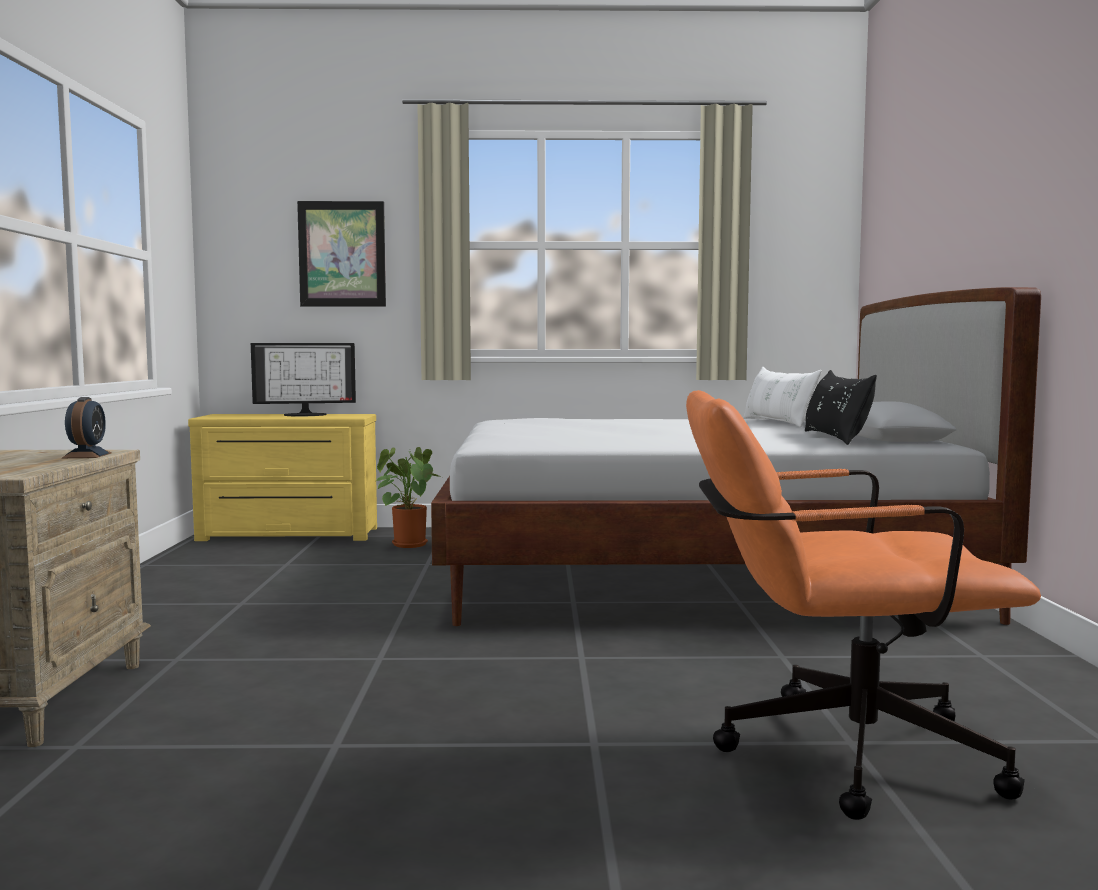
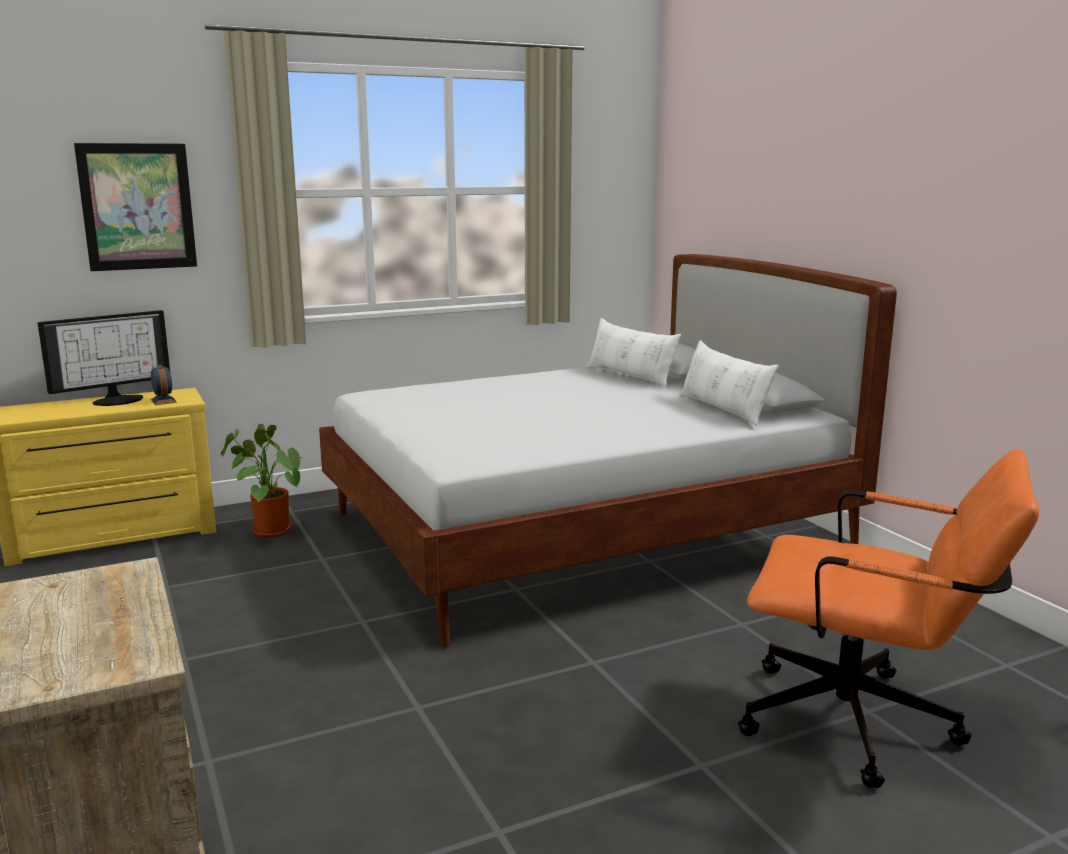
camera: 25 degrees left, 10 degrees up
alarm clock [62,397,111,458] -> alarm clock moved to [151,365,177,405]
orange office chair [686,390,1041,820] -> orange office chair turned 135 degrees counterclockwise [738,449,1039,788]
black pillow [805,370,877,445] -> white pillow [679,340,779,426]

